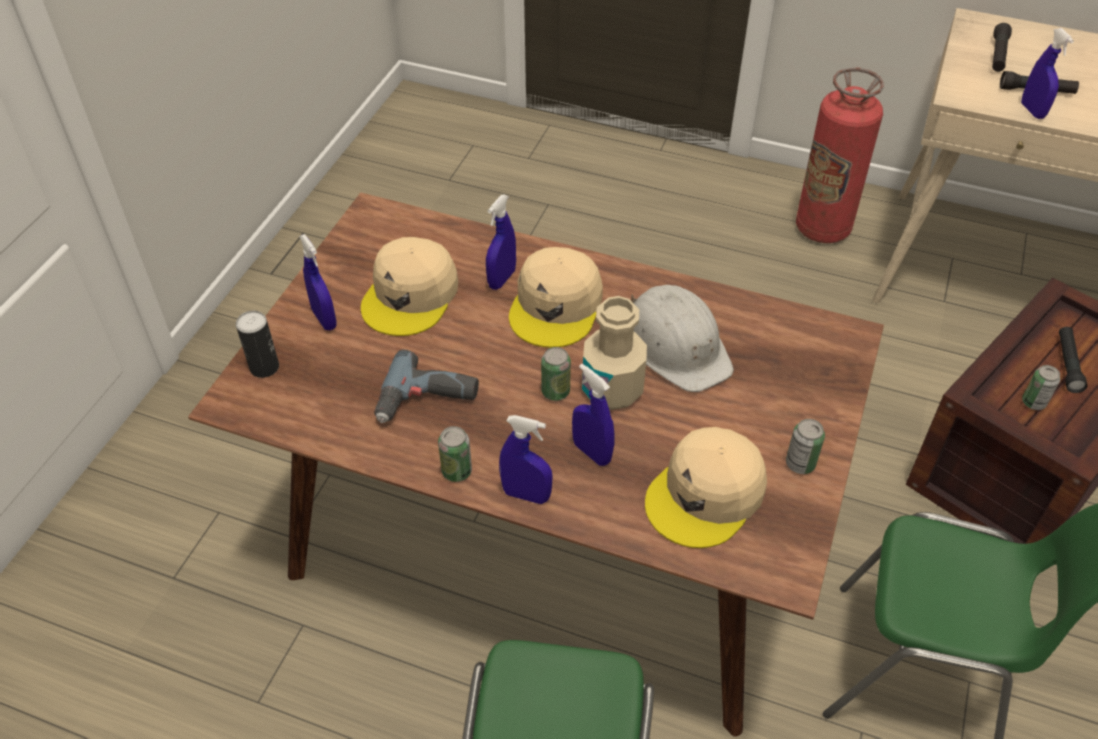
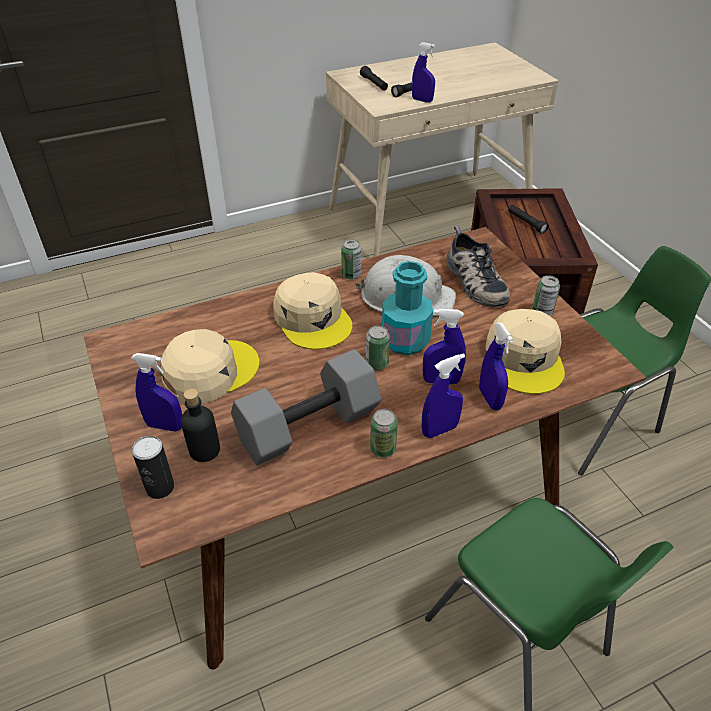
camera: 45 degrees left, 5 degrees down
beige cap [361,237,458,336] -> beige cap turned 105 degrees counterclockwise [160,329,259,404]
power drill [374,350,479,423] -> grey dumbbell [231,349,381,466]
blue spray bottle [486,195,516,290] -> blue spray bottle moved to [479,323,513,410]
beige bottle [582,296,647,410] -> turquoise bottle [382,261,433,355]
fire extinguisher [796,67,884,243] -> none
can [1022,365,1060,410] -> can moved to [341,239,362,279]
none -> black bottle [181,389,220,462]
none -> shoe [446,226,510,308]

